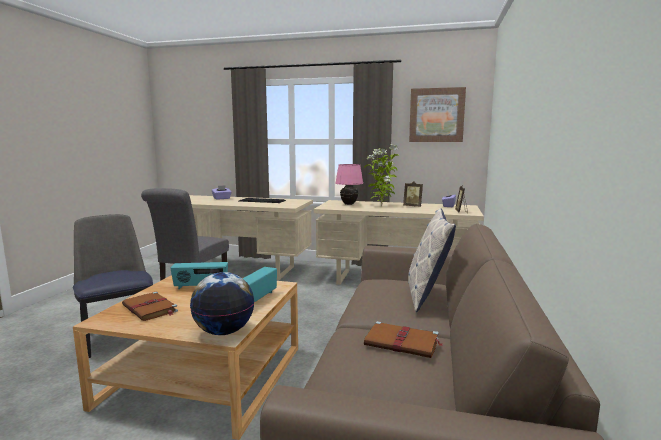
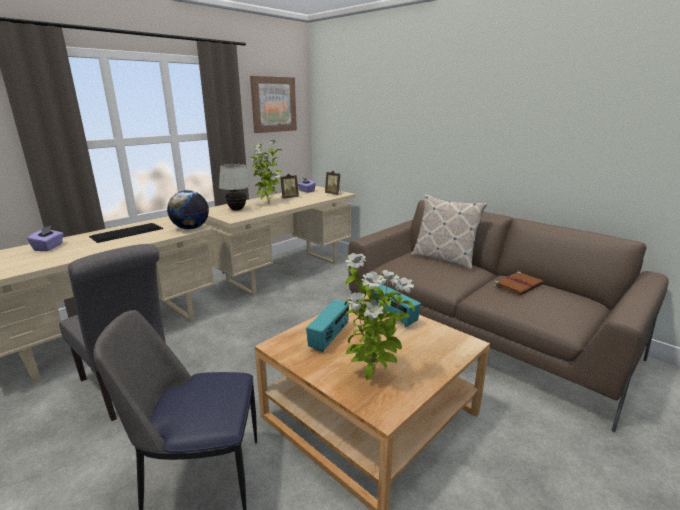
camera: 60 degrees left, 10 degrees up
brown book [122,292,178,321] -> potted plant [345,253,415,380]
globe [190,272,254,335] -> globe moved to [167,190,209,229]
pink table lamp [335,164,363,205] -> white table lamp [219,164,251,211]

